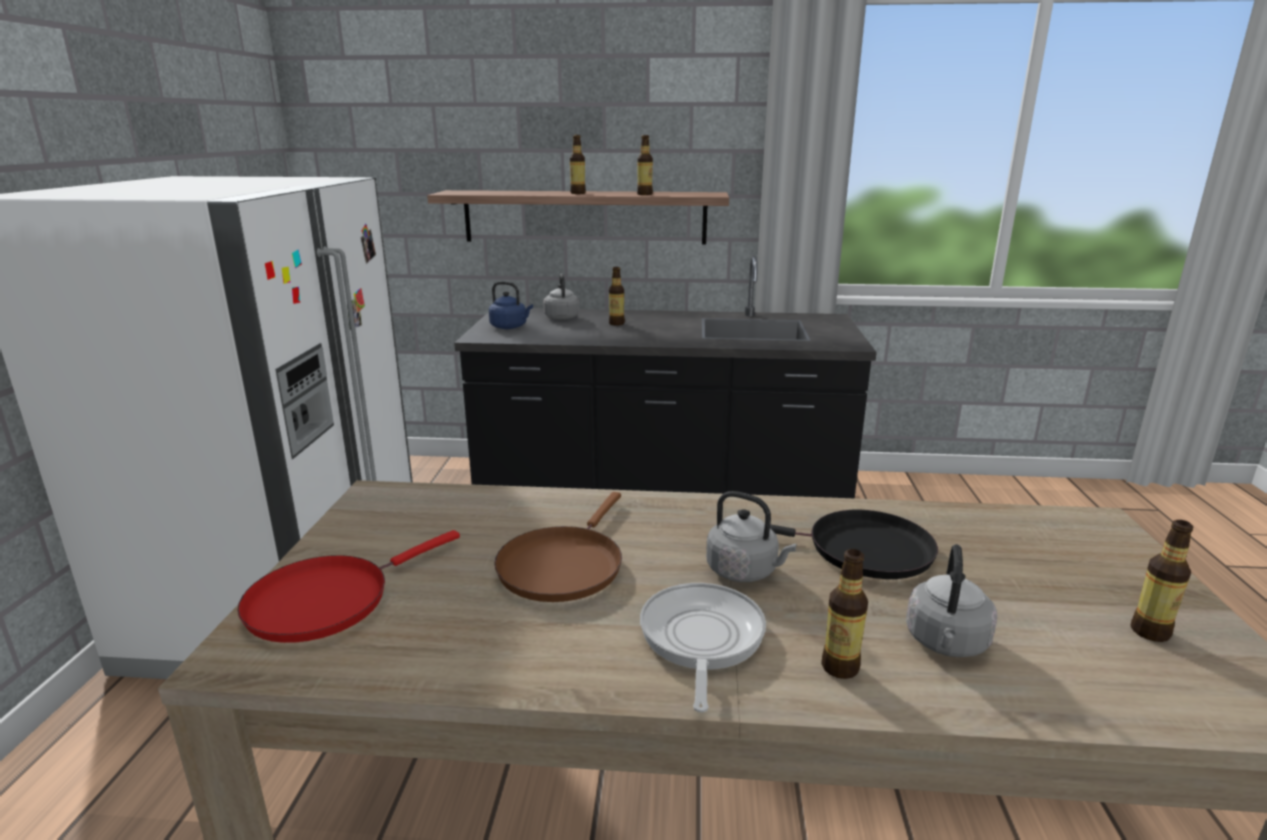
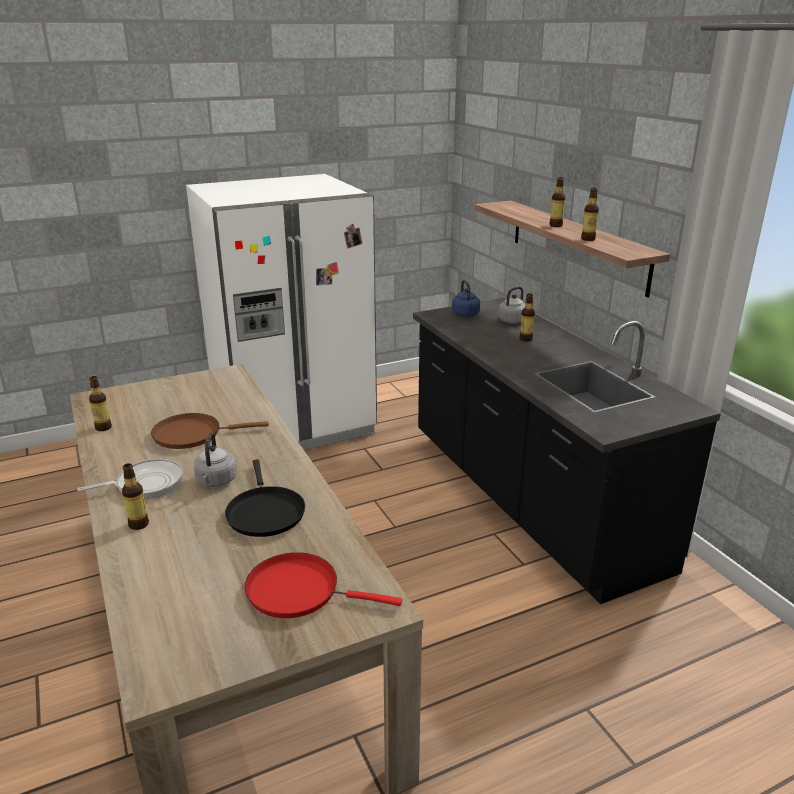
camera: 60 degrees right, 5 degrees up
red frying pan [238,530,460,643] -> red frying pan moved to [245,552,402,618]
grey kettle [906,544,998,657] -> none
bottle [1131,520,1194,642] -> bottle moved to [89,376,112,431]

